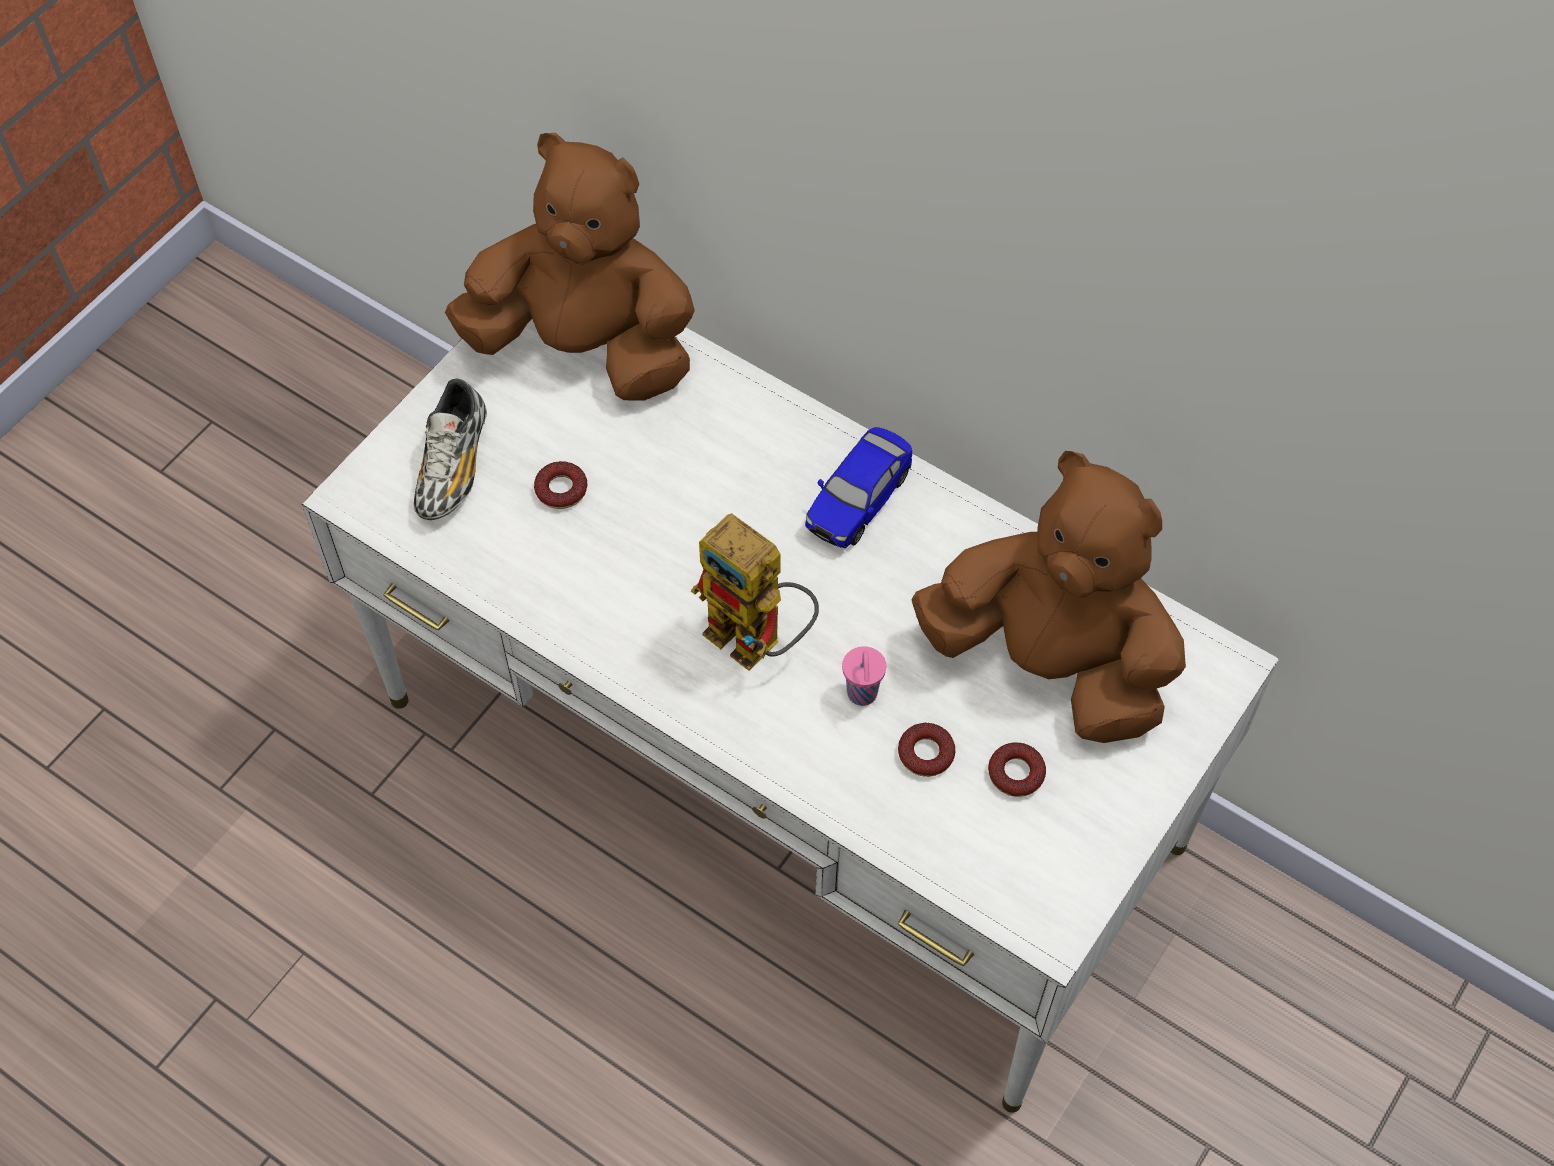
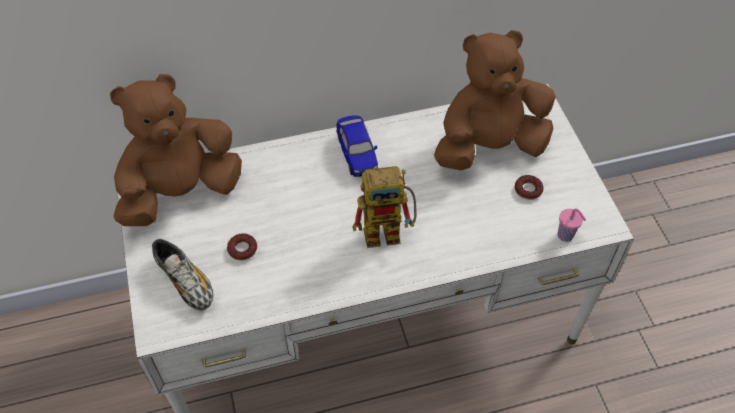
camera: 50 degrees left, 5 degrees down
pink cup [842,646,886,706] -> pink cup moved to [558,208,586,242]
donut [898,723,955,777] -> none

